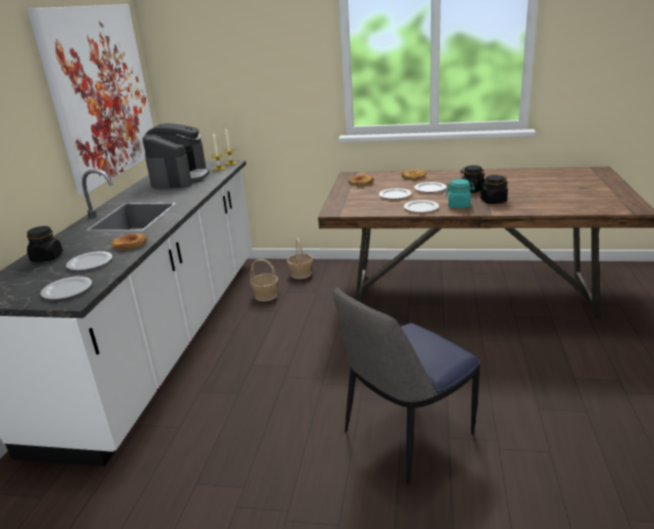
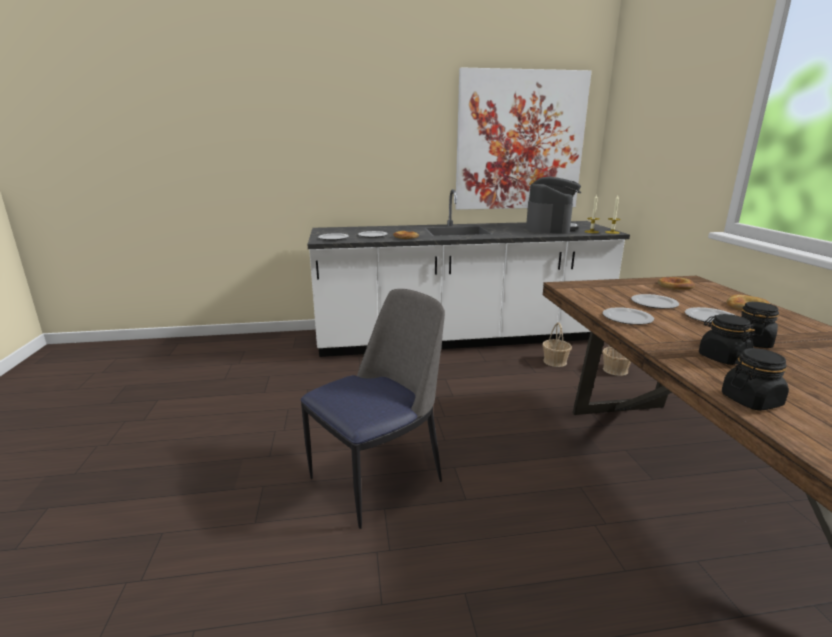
camera: 70 degrees right, 5 degrees down
black jar [27,226,63,262] -> black jar moved to [722,348,789,411]
coffee machine [142,123,210,189] -> coffee machine turned 60 degrees counterclockwise [526,177,581,234]
chair [333,287,480,484] -> chair turned 105 degrees clockwise [300,289,445,529]
turquoise jar [445,179,475,208] -> none

